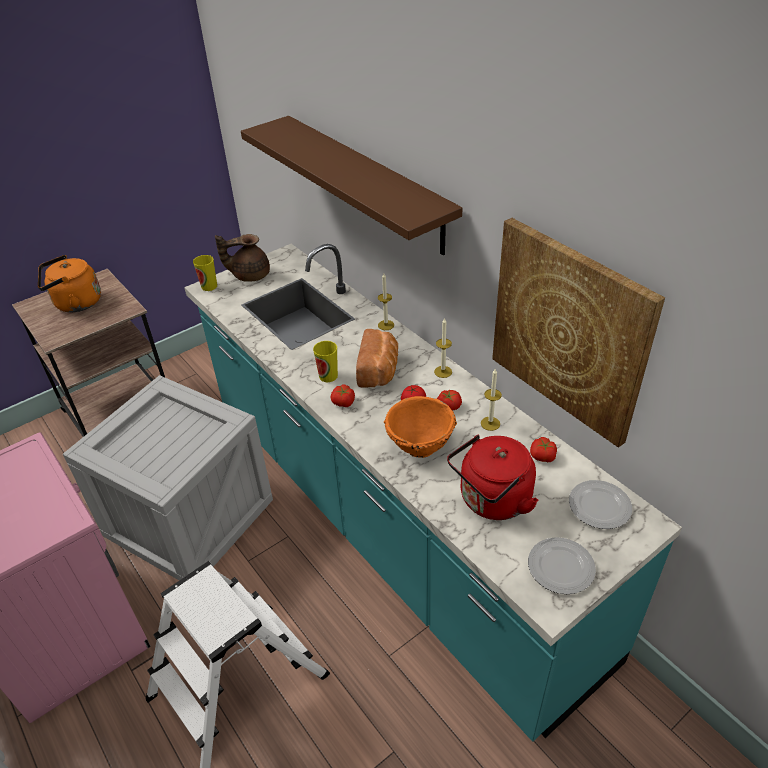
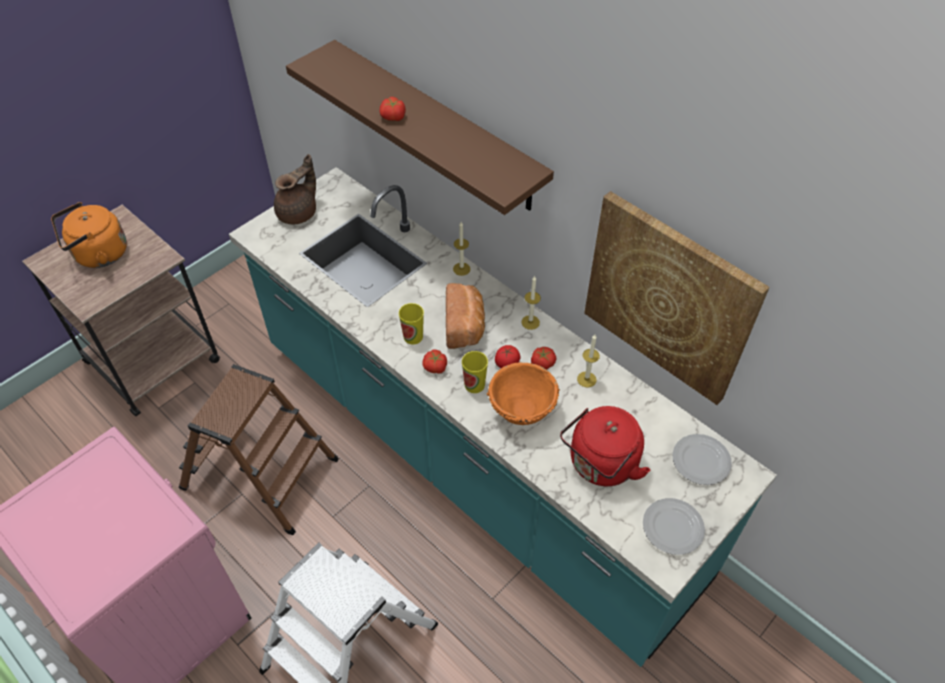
camera: 10 degrees left, 10 degrees up
crate [63,375,273,580] -> brown step ladder [179,364,339,535]
cup [193,255,217,291] -> cup moved to [462,351,488,393]
brown teapot [215,234,270,282] -> brown teapot turned 150 degrees clockwise [274,154,316,224]
tomato [530,437,557,462] -> tomato moved to [380,97,406,121]

